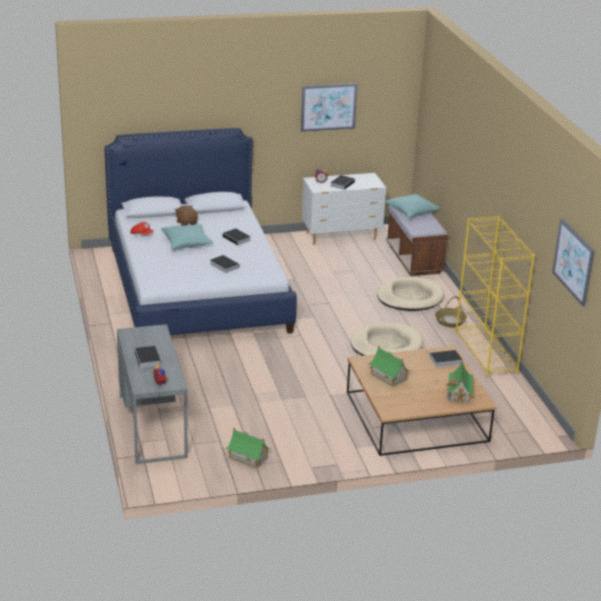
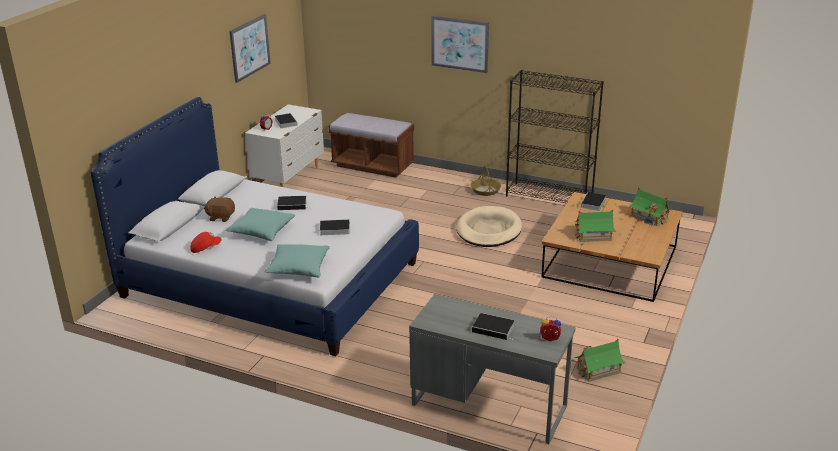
camera: 50 degrees left, 0 degrees up
beige dog bed [377,277,444,311] -> none
turquoise pillow [385,194,441,218] -> turquoise pillow moved to [265,244,330,277]
yellow bookcase [455,216,535,378] -> black bookcase [506,70,604,203]
picture [552,219,595,307] -> picture moved to [431,16,489,73]

